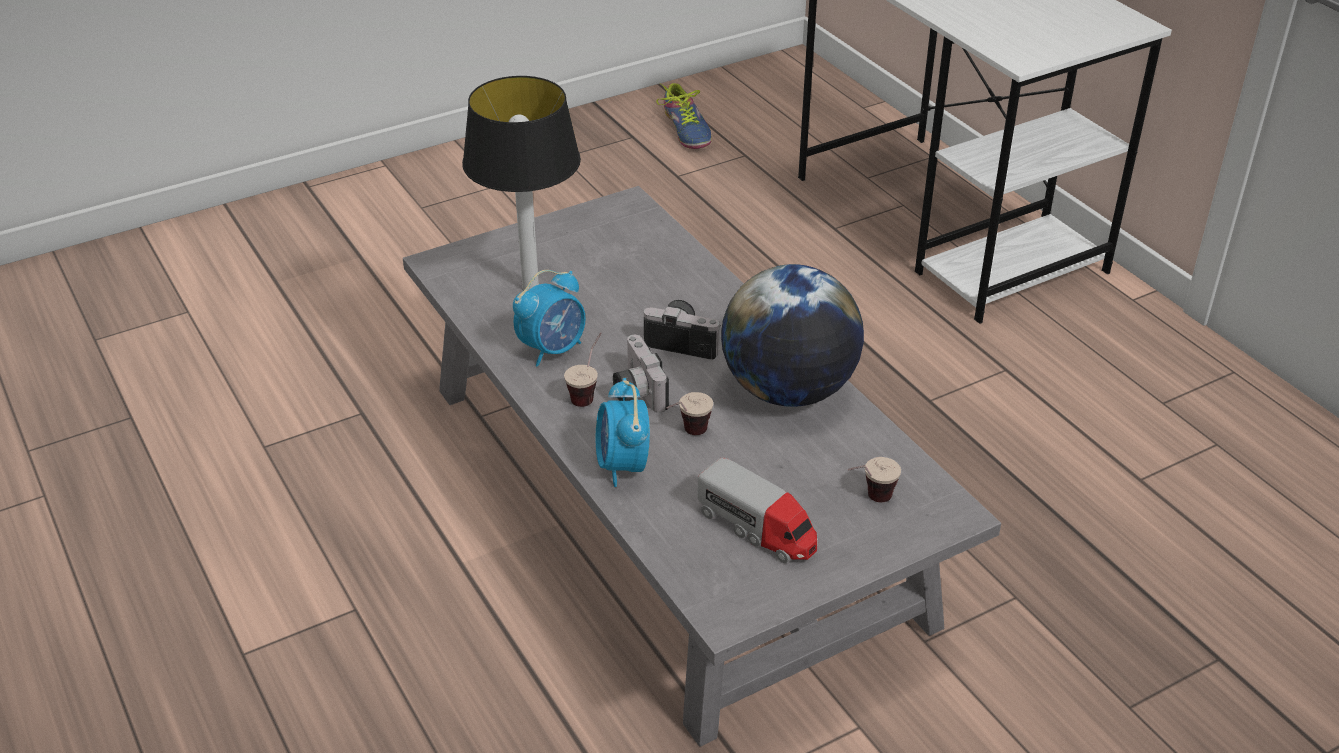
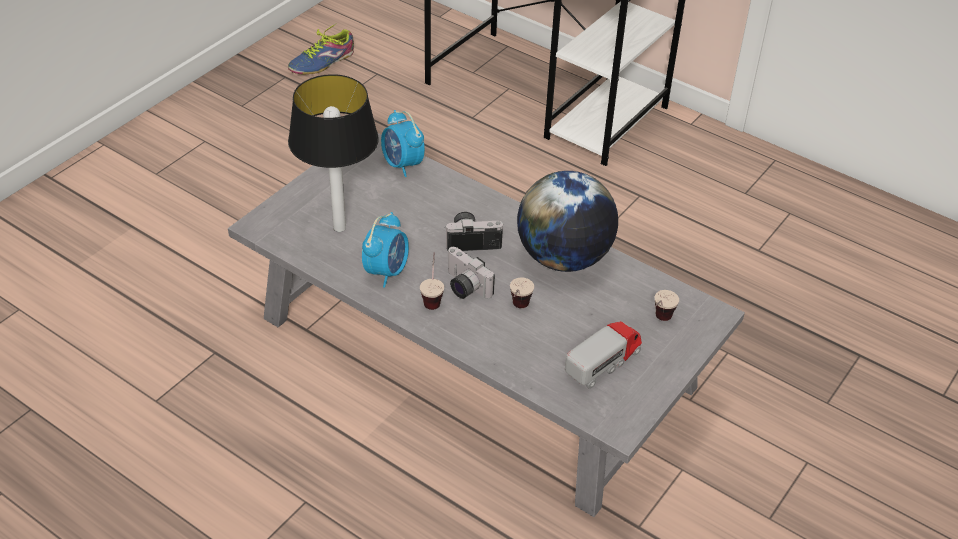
camera: 25 degrees left, 5 degrees up
alarm clock [596,378,650,487] -> alarm clock moved to [381,110,425,177]
shoe [656,83,712,149] -> shoe turned 90 degrees clockwise [288,23,354,74]
toy truck [697,458,818,563] -> toy truck turned 60 degrees counterclockwise [565,321,642,389]

